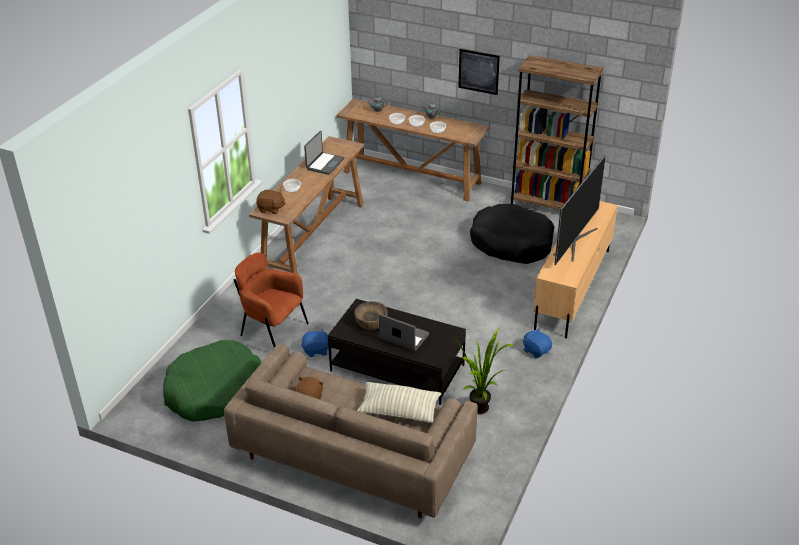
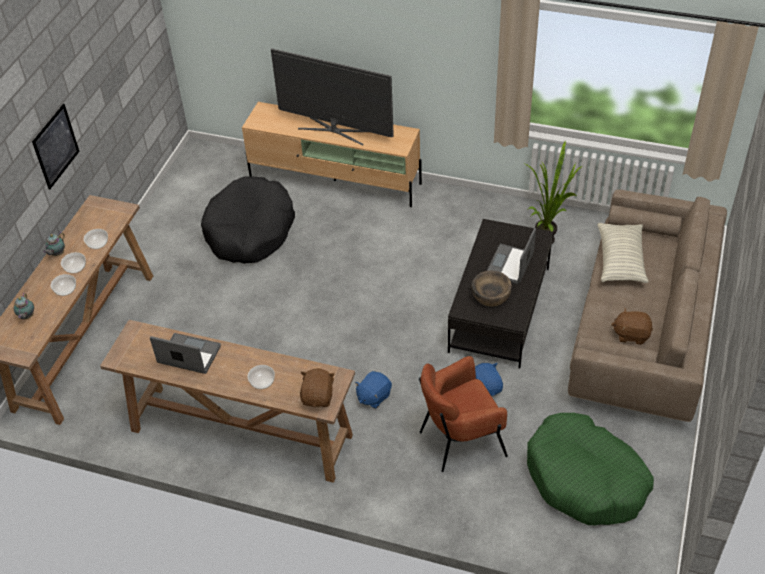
camera: 95 degrees left, 10 degrees up
brown armchair [234,253,309,348] -> brown armchair turned 45 degrees clockwise [419,356,508,472]
brown bookcase [511,55,604,210] -> none
blue plush toy [523,329,552,358] -> blue plush toy moved to [355,371,392,409]

